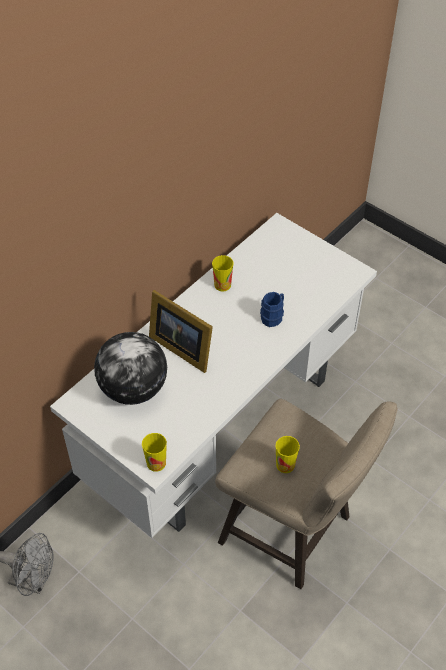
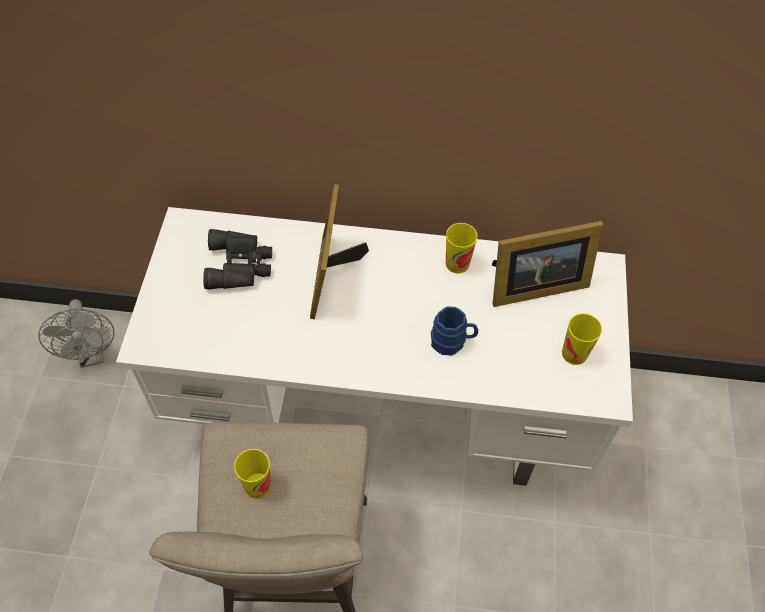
camera: 55 degrees right, 5 degrees up
globe [94,332,167,405] -> black binoculars [203,229,272,289]
cup [142,433,167,472] -> cup moved to [562,313,602,365]
none -> picture frame [492,221,603,307]

